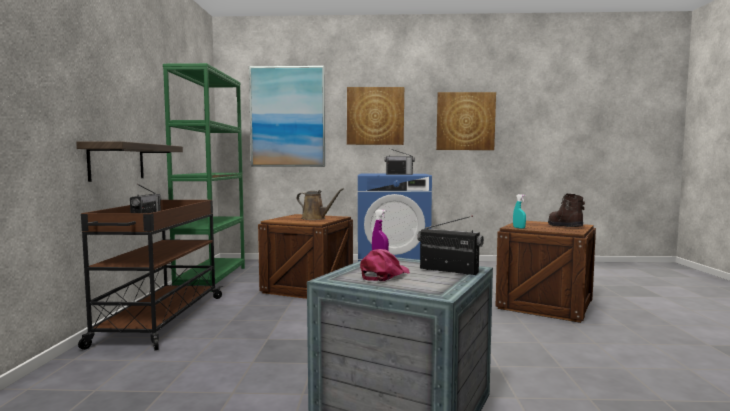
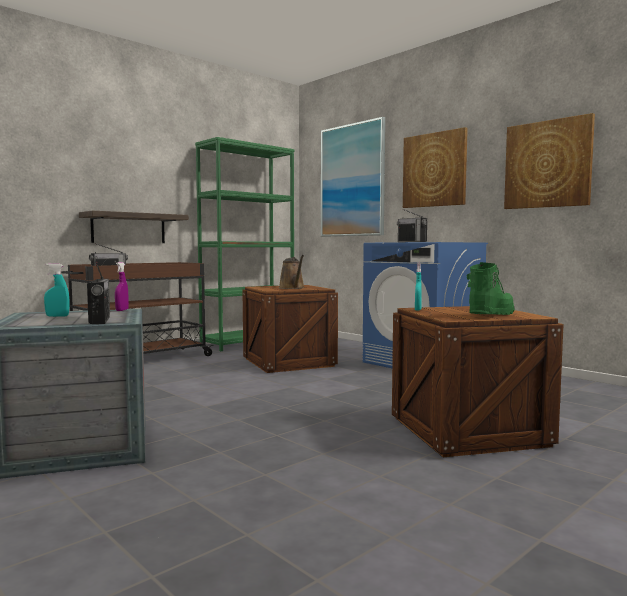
camera: 45 degrees right, 0 degrees up
pink cap [360,249,410,281] -> turquoise spray bottle [44,263,70,317]
brown boot [548,194,585,227] -> green boot [467,262,515,315]

